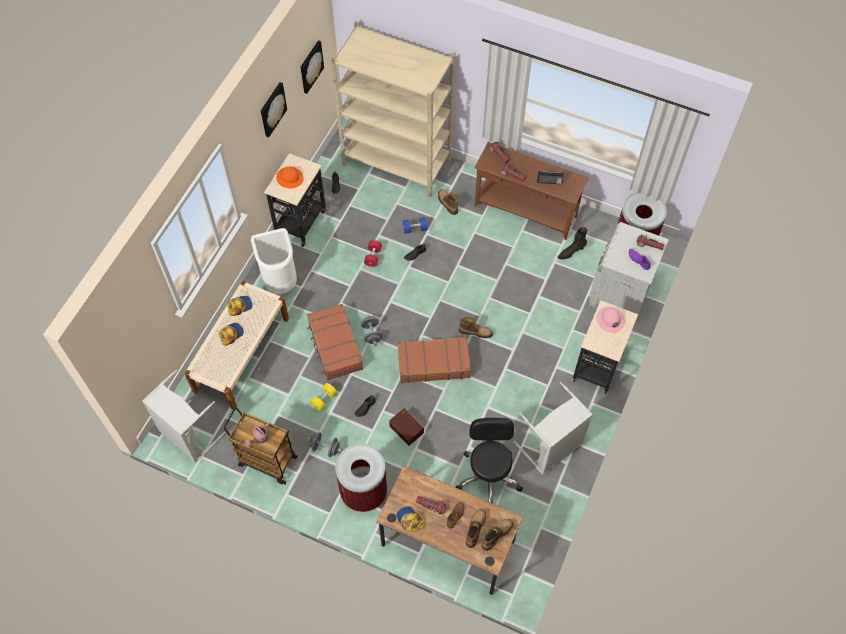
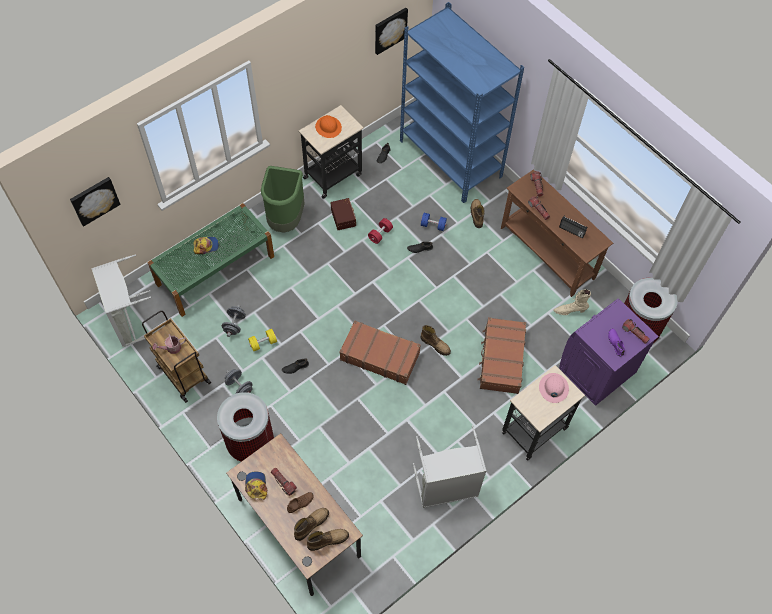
camera: 25 degrees right, 0 degrees up
beige bench [184,281,289,410] -> green bench [147,203,274,317]
cap [227,296,252,316] -> none
white trash can [251,228,297,294] -> green trash can [261,166,305,232]
picture [260,82,287,137] -> picture moved to [70,177,121,227]
brown suitcase [307,304,363,380] -> brown suitcase moved to [477,317,526,394]
beige bookcase [331,21,455,198] -> blue bookcase [400,2,524,203]
grey dumbbell [361,315,383,346] -> grey dumbbell moved to [222,305,246,337]
brown storage box [389,408,424,446] -> brown storage box moved to [331,198,356,230]
black office chair [456,418,523,503] -> none
black boot [557,227,587,259] -> beige boot [554,289,591,315]
white washing machine [589,222,669,315] -> purple washing machine [559,298,659,406]

